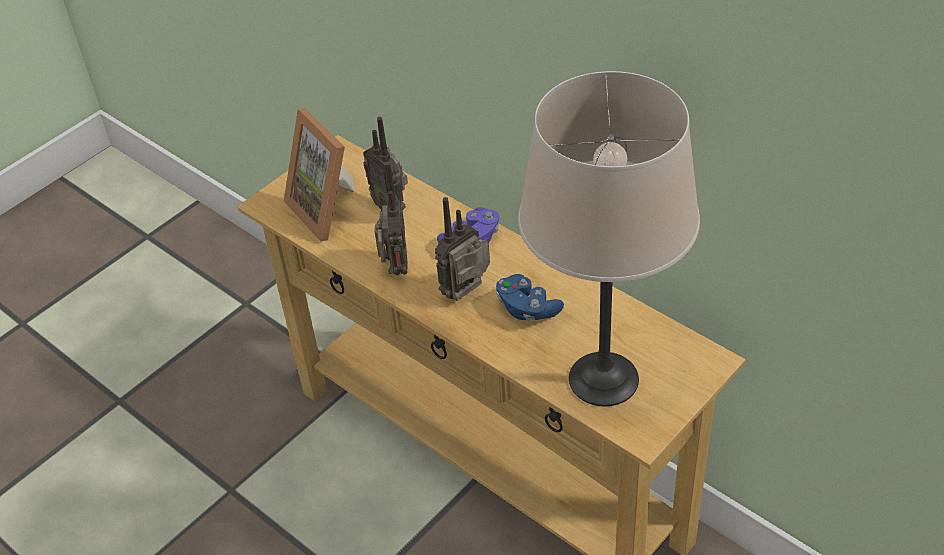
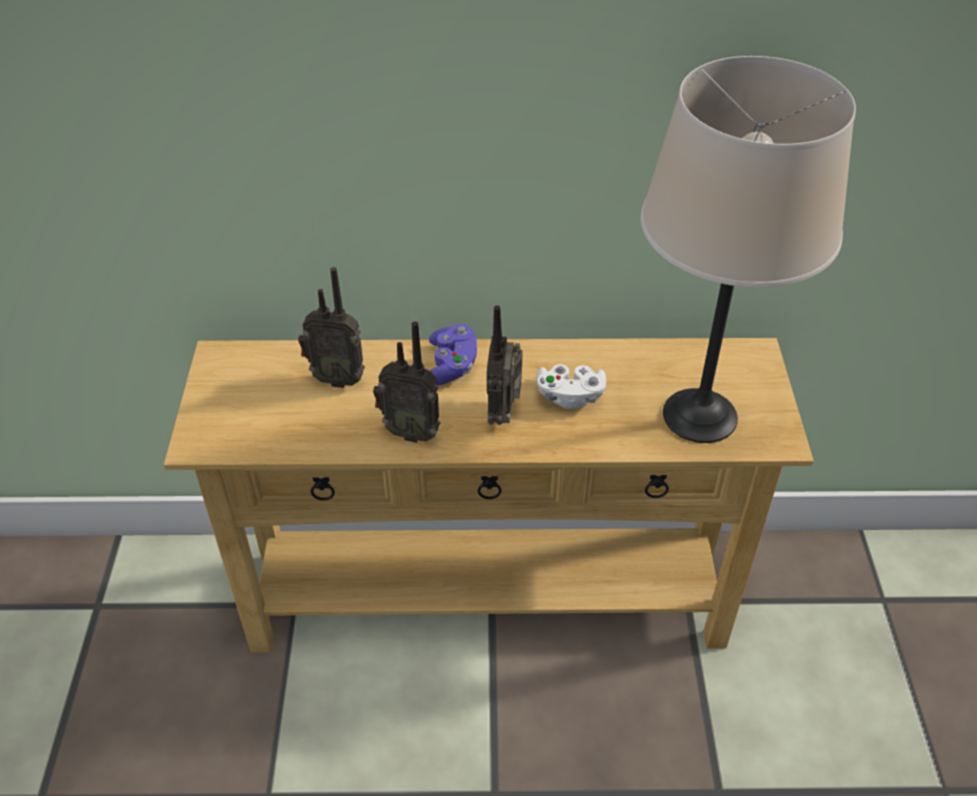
camera: 45 degrees left, 0 degrees up
picture frame [284,108,355,242] -> none
radio [375,162,408,275] -> radio turned 150 degrees clockwise [373,321,440,443]
blue game controller [496,274,564,321] -> white game controller [536,364,606,409]

